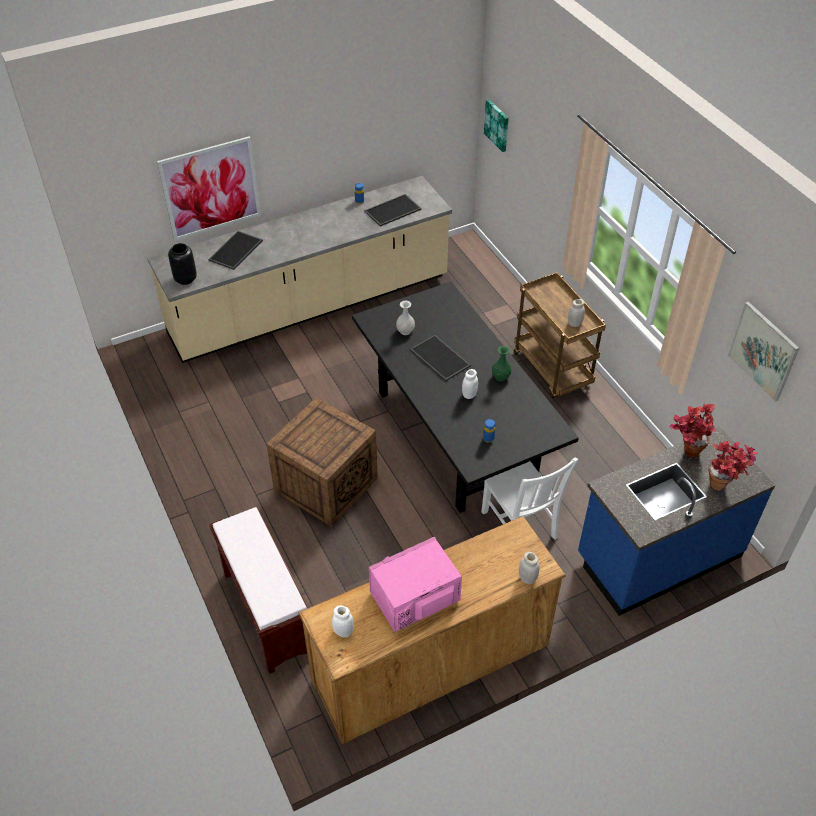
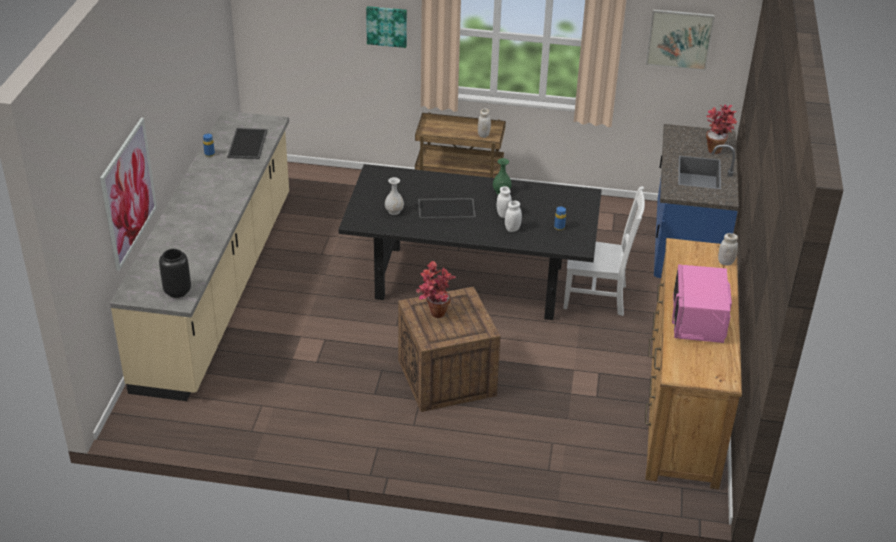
camera: 55 degrees left, 10 degrees down
tray [208,231,263,270] -> none
brown bench [209,507,308,674] -> none
white jar [332,605,354,637] -> white jar moved to [505,201,522,232]
picture [484,99,509,152] -> picture moved to [366,6,407,48]
potted plant [669,404,716,458] -> potted plant moved to [416,261,456,318]

